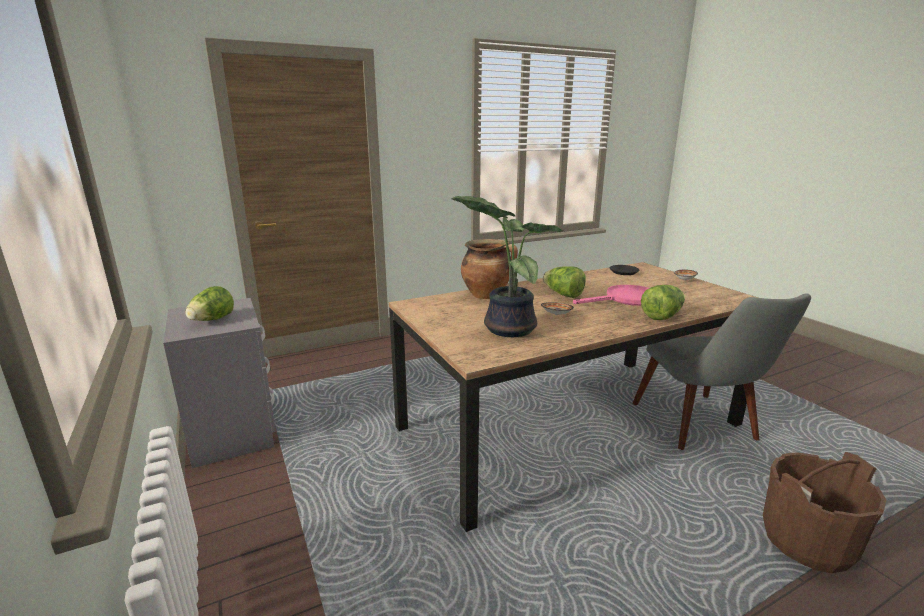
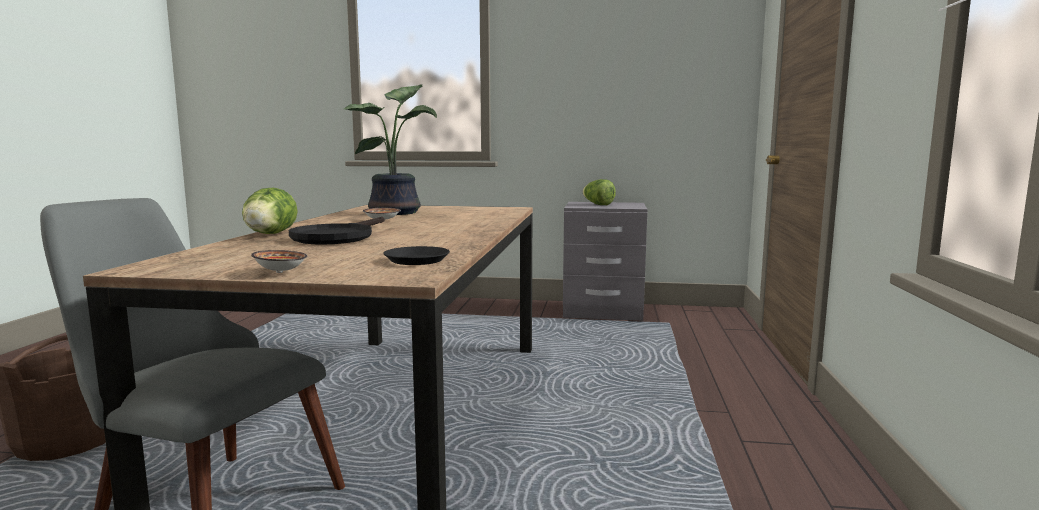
camera: 125 degrees right, 10 degrees down
cooking pot [461,239,518,299] -> none
lettuce [543,266,586,298] -> none
pink frying pan [573,285,649,306] -> black frying pan [289,217,385,245]

